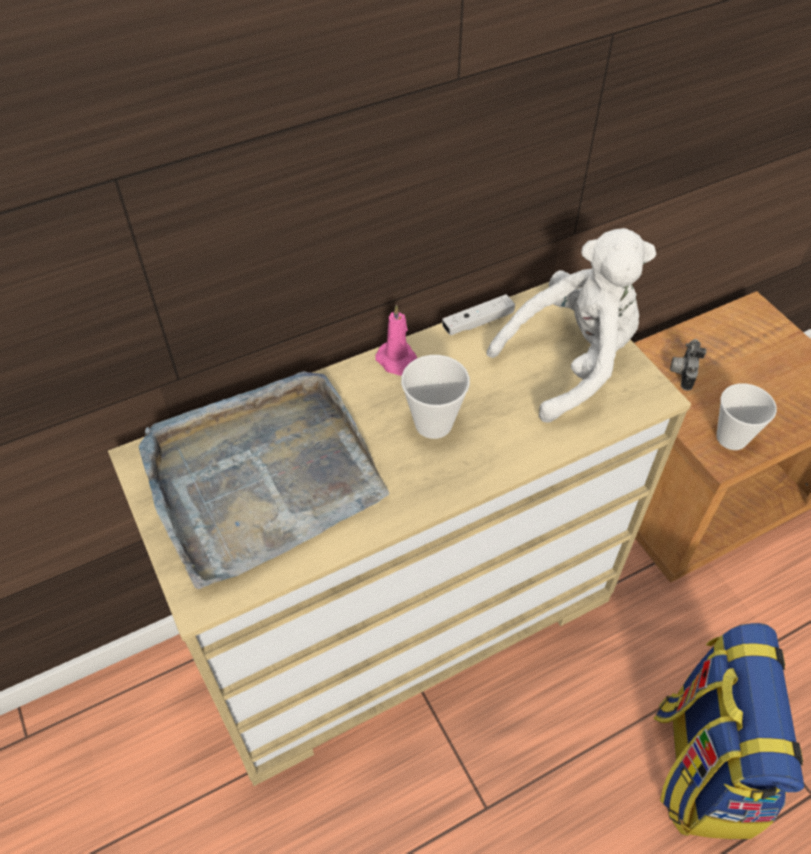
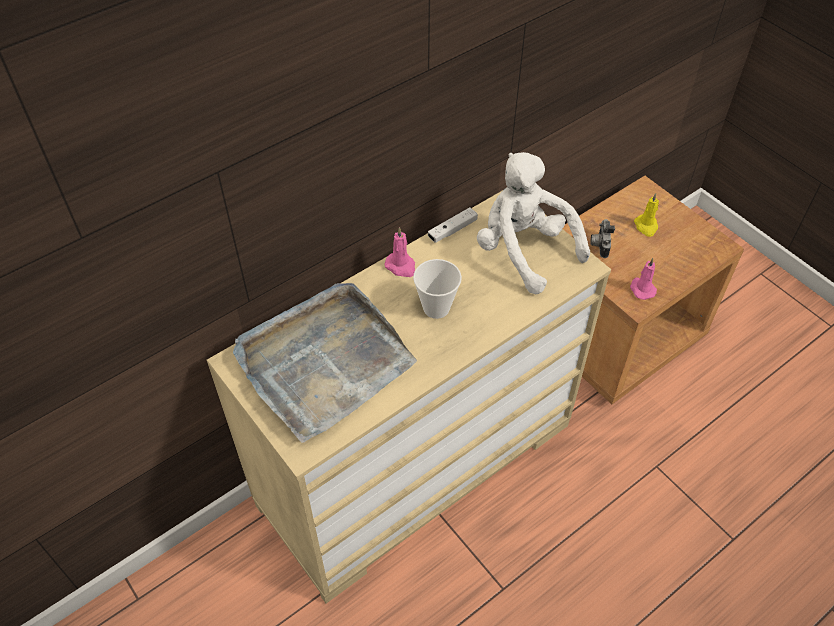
camera: 10 degrees left, 0 degrees up
white plush toy [487,228,656,423] -> white plush toy turned 90 degrees counterclockwise [477,152,590,294]
backpack [653,623,804,839] -> none
cup [717,383,777,450] -> pink candle [630,258,657,300]
none -> yellow candle [634,193,659,237]

